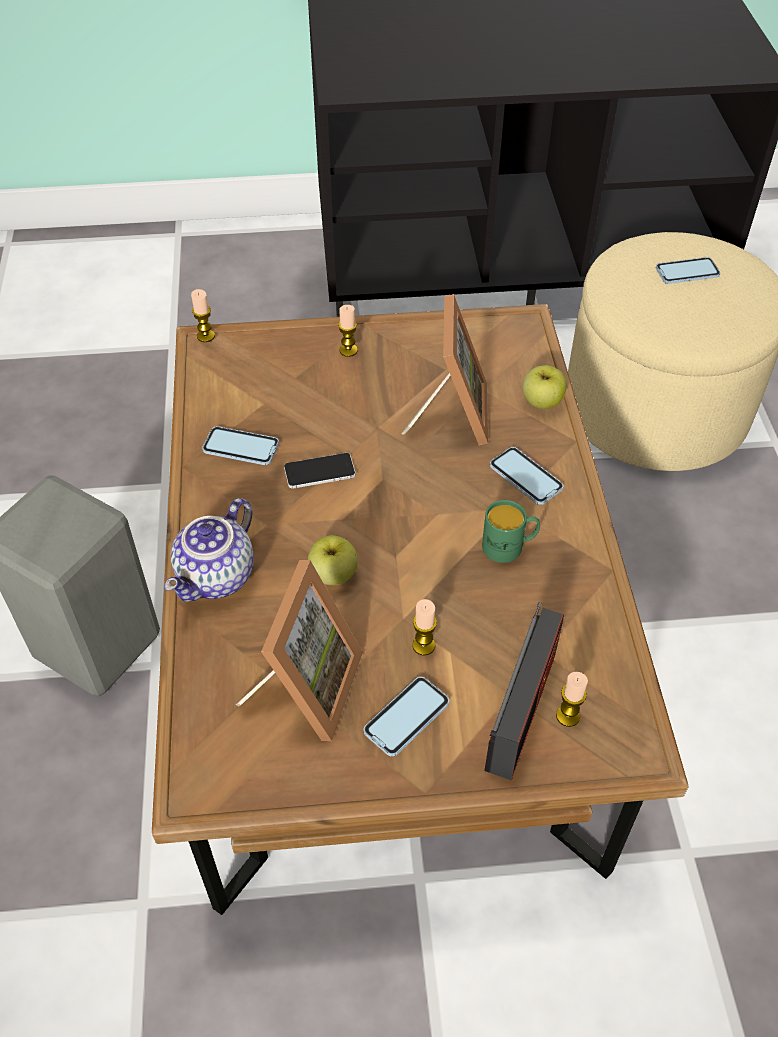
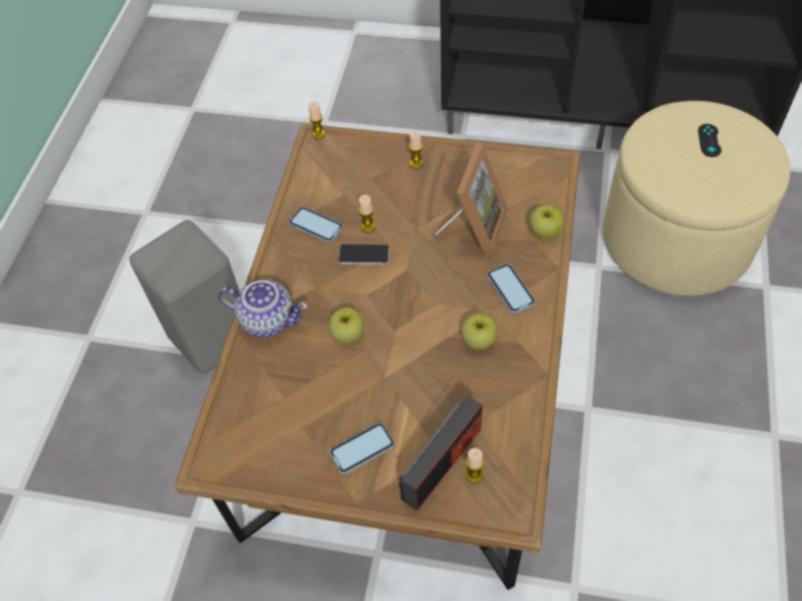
camera: 20 degrees right, 5 degrees up
teapot [164,498,254,602] -> teapot turned 120 degrees counterclockwise [218,280,308,338]
picture frame [236,560,363,741] -> none
candle [412,599,437,656] -> candle moved to [359,195,375,233]
green mug [482,500,540,563] -> apple [461,313,498,350]
phone [656,257,720,284] -> black game controller [698,124,722,157]

